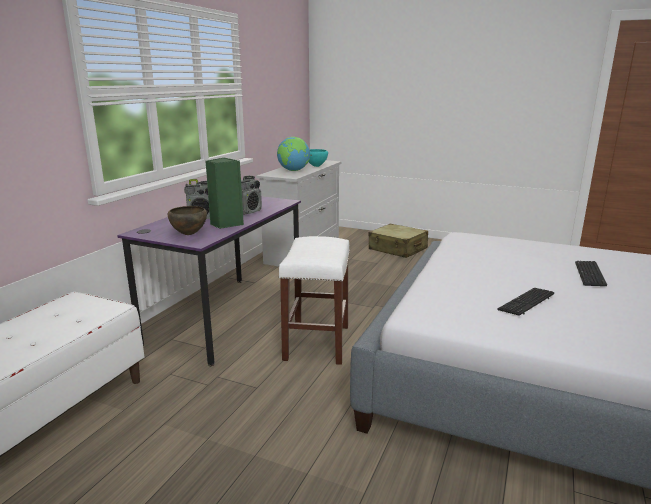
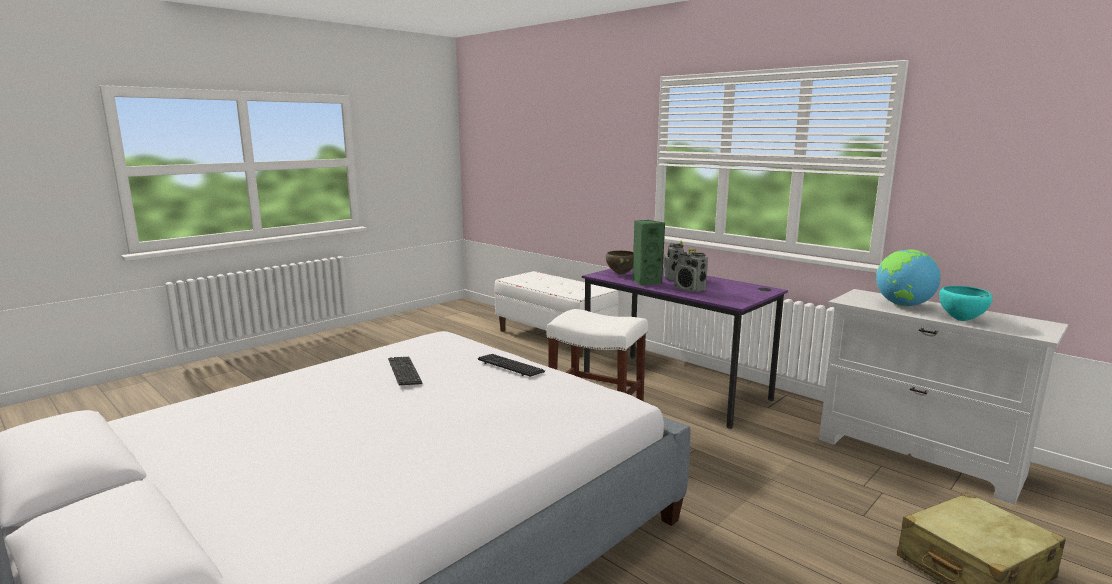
camera: 110 degrees right, 5 degrees down
keyboard [575,261,607,286] -> keyboard moved to [477,354,545,377]

